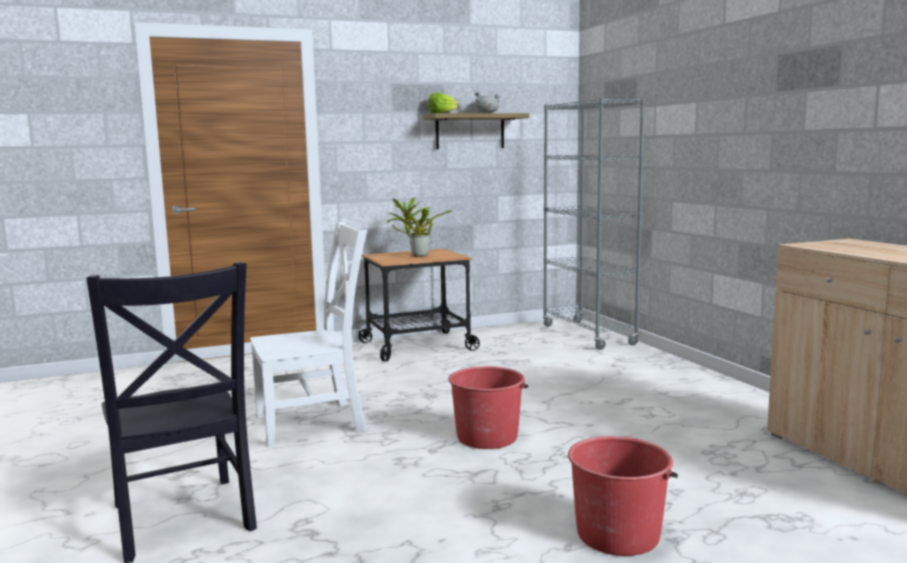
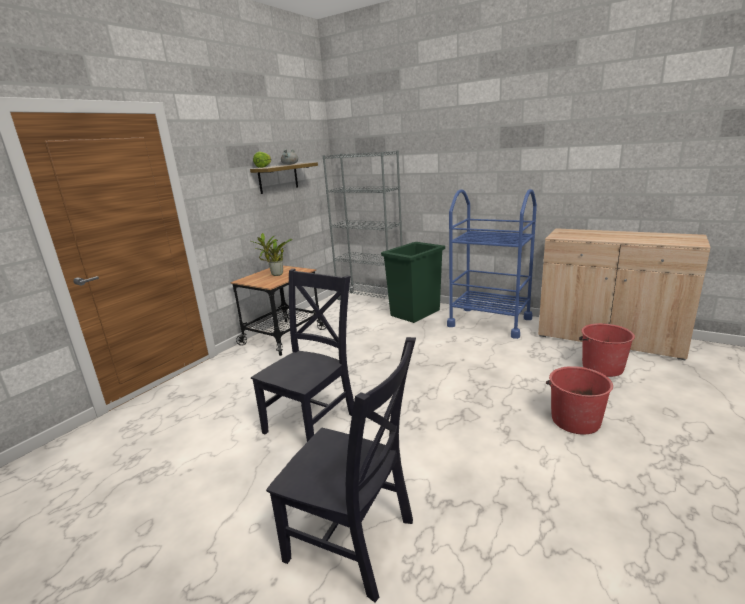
camera: 35 degrees left, 10 degrees up
white chair [250,222,367,447] -> black chair [251,269,354,442]
red bucket [449,366,528,449] -> red bucket moved to [579,323,635,377]
none -> green trash can [381,242,445,323]
none -> blue cart [447,189,537,339]

